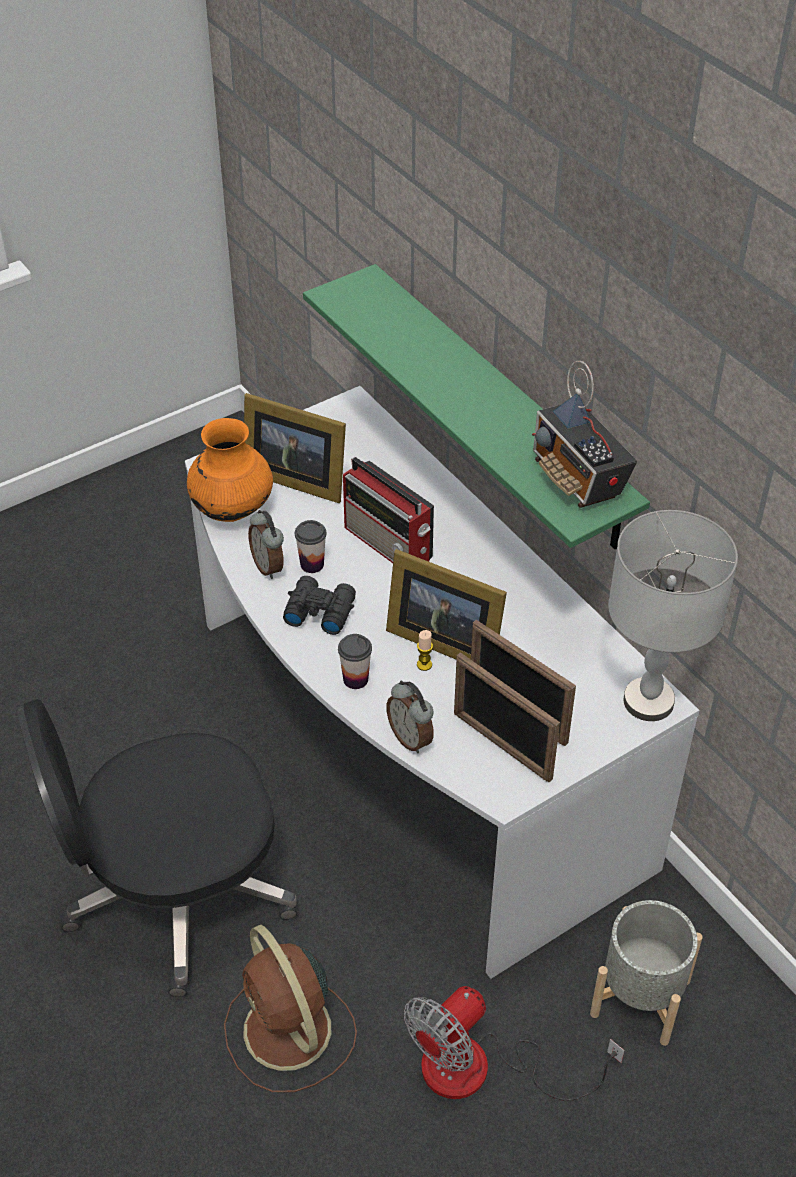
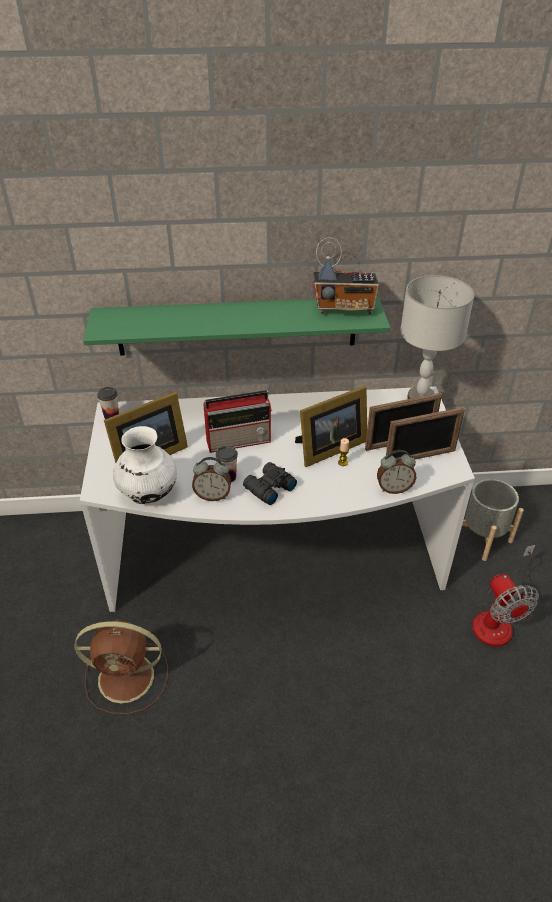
camera: 60 degrees left, 5 degrees down
black office chair [18,699,297,997] -> none
orange vase [187,418,273,522] -> white vase [113,426,177,504]
brown fan [224,925,357,1093] -> brown fan moved to [75,619,168,714]
cup [338,634,372,689] -> cup moved to [97,387,119,419]

